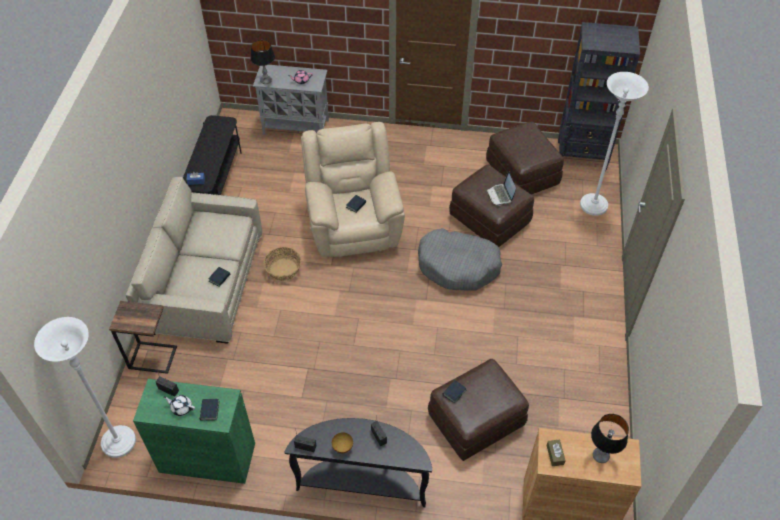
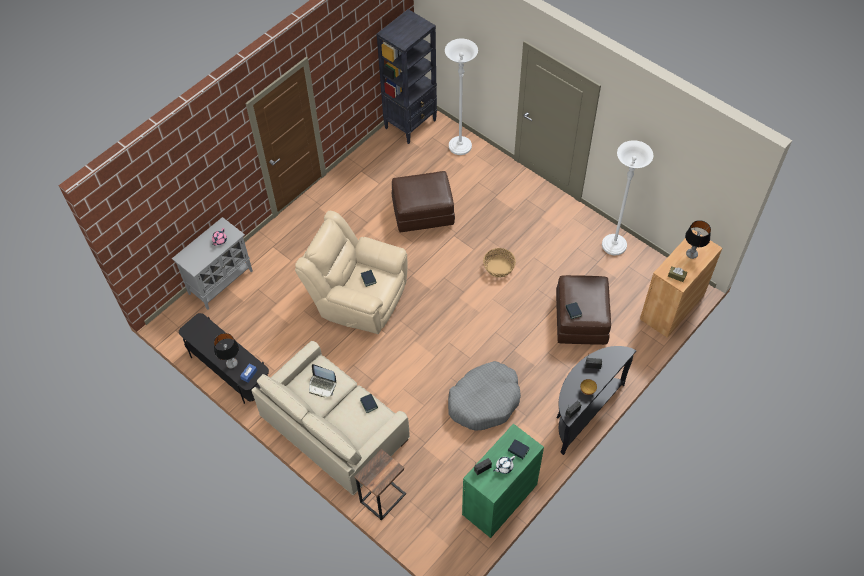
camera: 55 degrees left, 5 degrees up
white floor lamp [34,317,136,458] -> white floor lamp moved to [602,140,653,255]
table lamp [251,40,275,84] -> table lamp moved to [214,333,239,369]
basket [263,247,301,281] -> basket moved to [483,248,516,278]
grey dog bed [418,228,502,290] -> grey dog bed moved to [448,361,521,431]
brown ottoman [486,121,564,195] -> none
laptop [486,171,516,206] -> laptop moved to [309,364,336,397]

